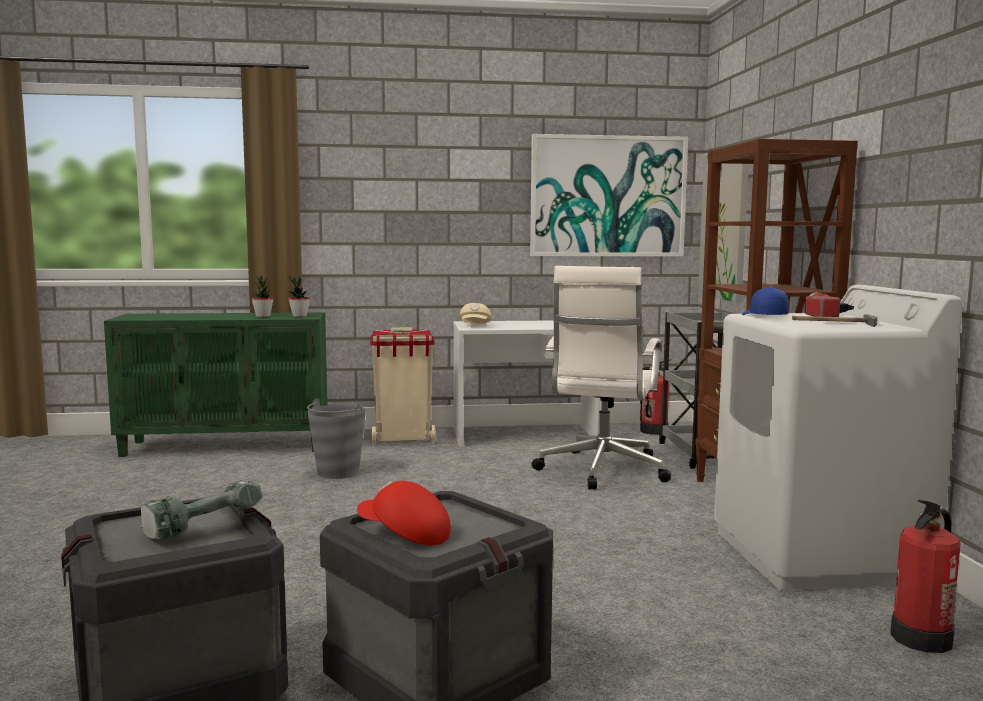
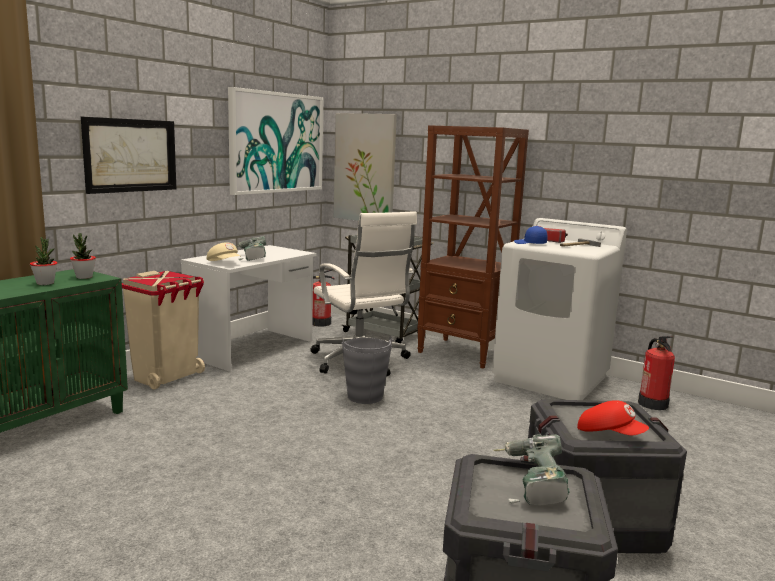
camera: 50 degrees left, 5 degrees up
grey bucket [307,398,366,479] -> grey bucket moved to [341,336,394,404]
red cap [357,481,451,545] -> red cap turned 120 degrees counterclockwise [577,400,649,435]
none -> picture [81,117,176,194]
none -> power drill [236,236,266,261]

